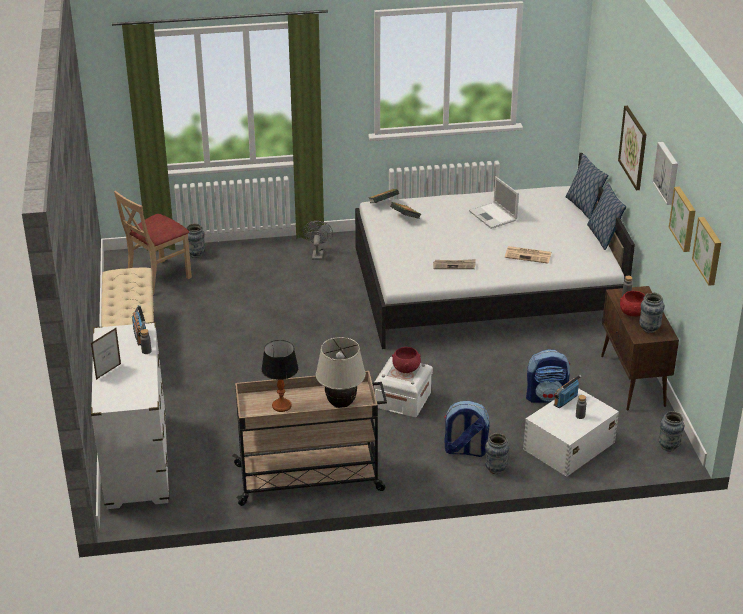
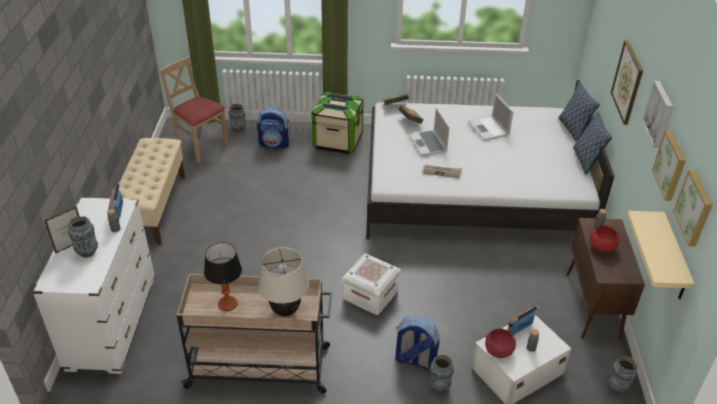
camera: 10 degrees right, 5 degrees up
beige chair [114,191,192,295] -> beige chair turned 75 degrees clockwise [159,56,229,163]
grey fan [303,221,333,260] -> storage box [312,92,364,154]
red bowl [392,347,421,373] -> red bowl moved to [485,328,516,358]
newspaper [505,246,552,263] -> none
backpack [526,349,570,403] -> backpack moved to [257,107,289,149]
vase [639,292,664,333] -> vase moved to [68,216,98,258]
none -> laptop [409,108,450,156]
none -> beige shelf [627,211,695,299]

